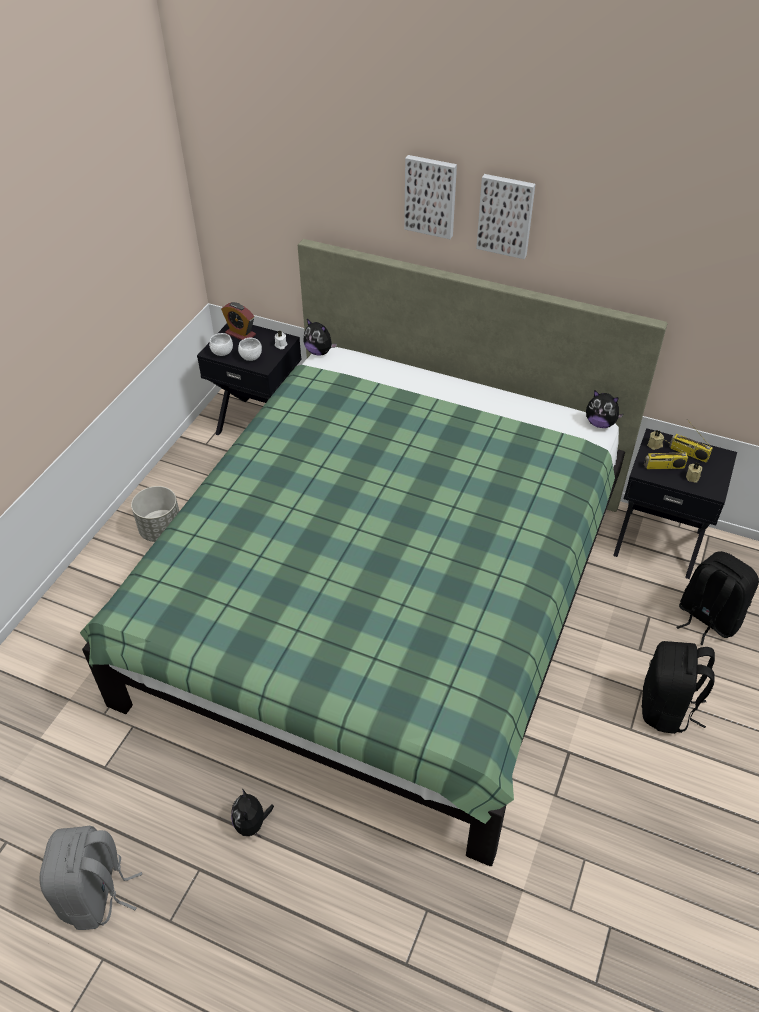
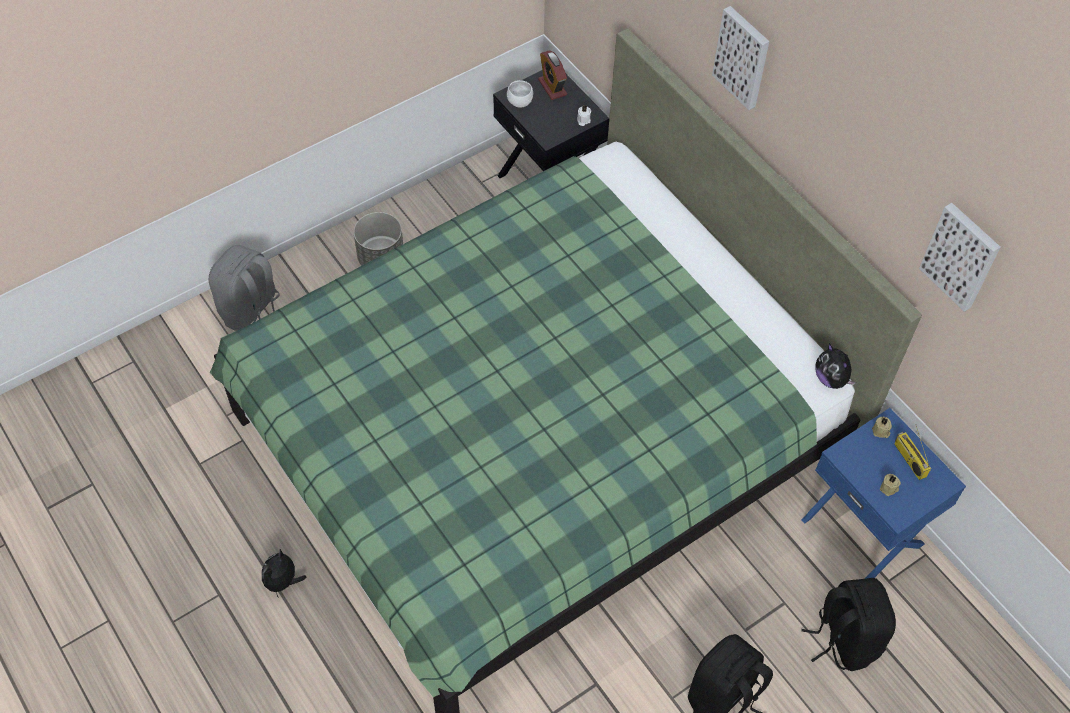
camera: 30 degrees right, 10 degrees up
grey backpack [40,826,142,930] -> grey backpack moved to [209,245,280,331]
white bowl [238,338,262,361] -> none
plush toy [304,319,337,356] -> none
picture [476,174,535,259] -> picture moved to [919,203,1000,312]
black nightstand [613,428,737,579] -> blue nightstand [802,408,966,579]
radio [644,438,688,469] -> none

